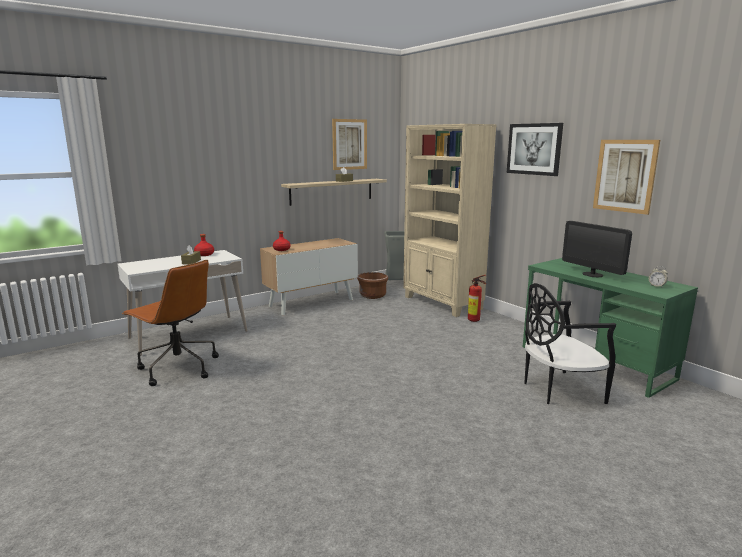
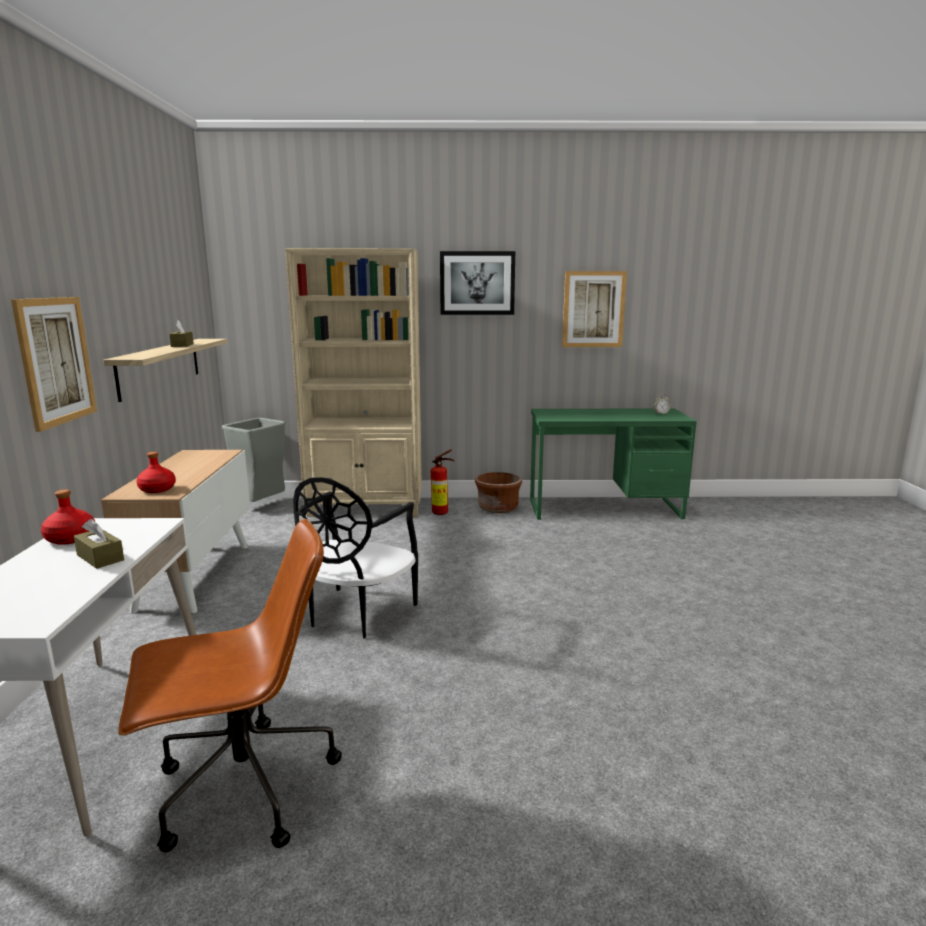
camera: 55 degrees left, 0 degrees up
picture [332,119,367,170] -> picture moved to [11,297,97,432]
brown planter [357,272,388,299] -> brown planter moved to [475,472,522,513]
black chair [524,283,616,404] -> black chair moved to [293,477,418,638]
monitor [562,221,632,277] -> none

